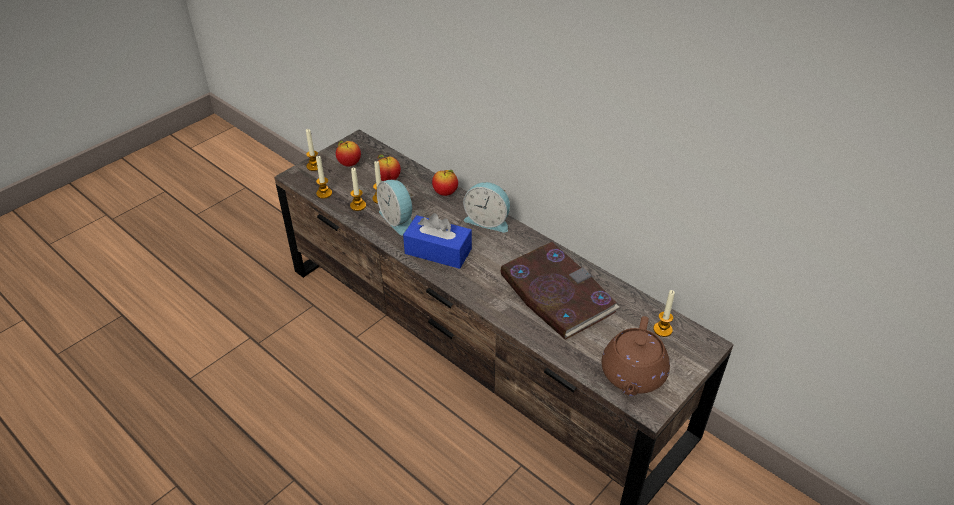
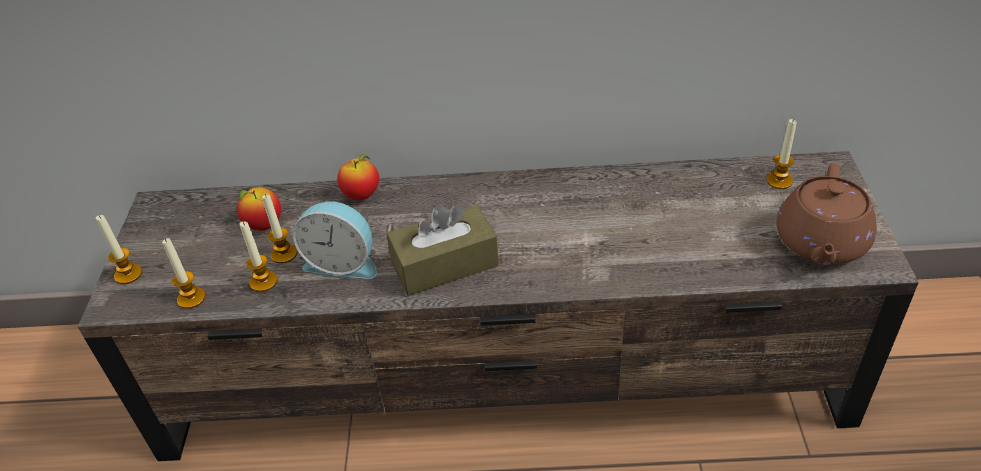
camera: 40 degrees left, 0 degrees up
apple [336,141,361,167] -> none
blue tissue box [403,213,472,269] -> brown tissue box [387,203,499,296]
alarm clock [463,182,510,233] -> none
book [500,242,619,340] -> none
brown teapot [601,316,670,396] -> brown teapot turned 45 degrees clockwise [776,164,877,265]

